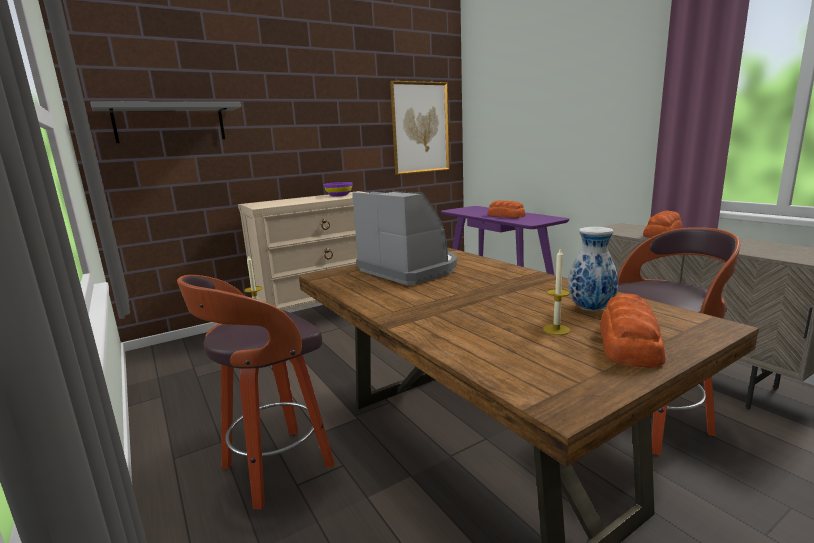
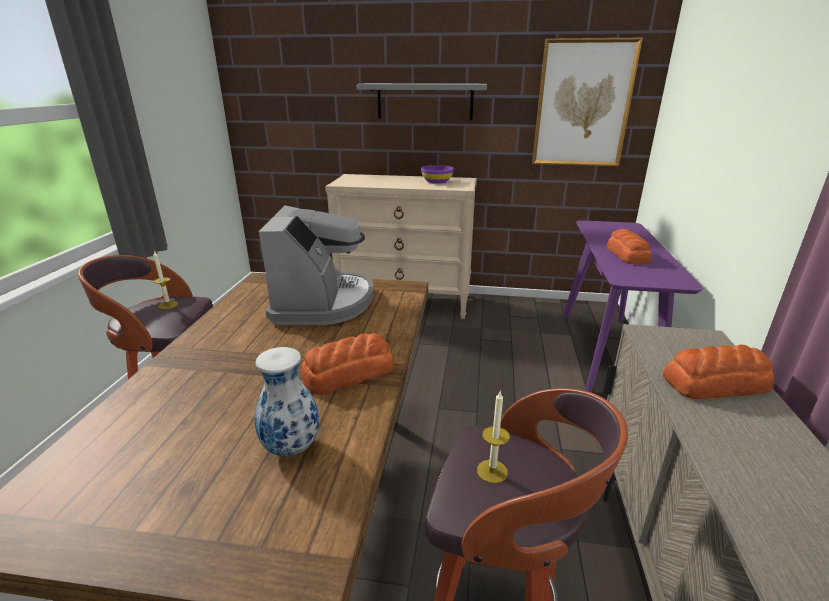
camera: 40 degrees right, 10 degrees up
grey shelf [90,101,241,143] -> grey shelf moved to [356,83,487,120]
candle [543,249,570,335] -> candle moved to [477,390,510,484]
bread [600,294,666,367] -> bread moved to [301,333,394,395]

